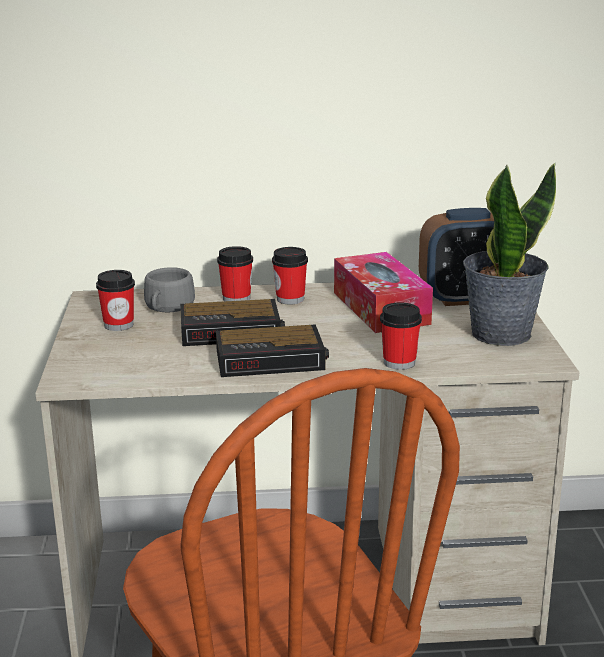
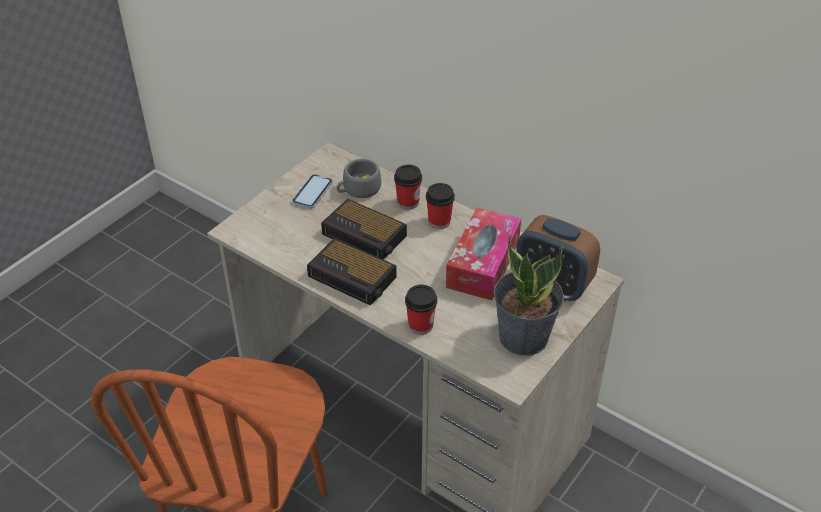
camera: 40 degrees right, 20 degrees up
cup [96,270,135,331] -> phone [292,174,333,209]

